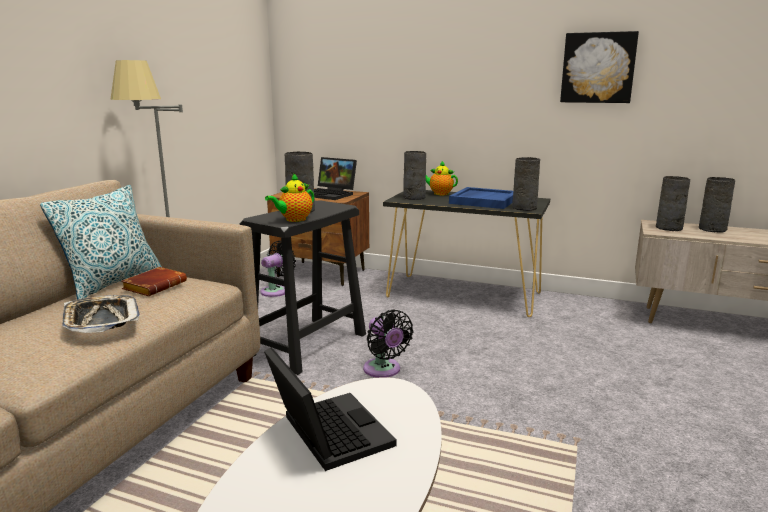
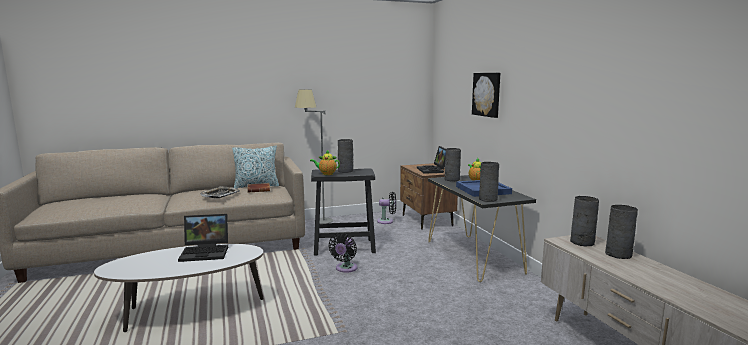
camera: 50 degrees right, 5 degrees down
laptop [264,347,397,471] -> laptop turned 60 degrees clockwise [178,214,228,262]
picture [560,31,639,103] -> picture moved to [472,73,500,118]

